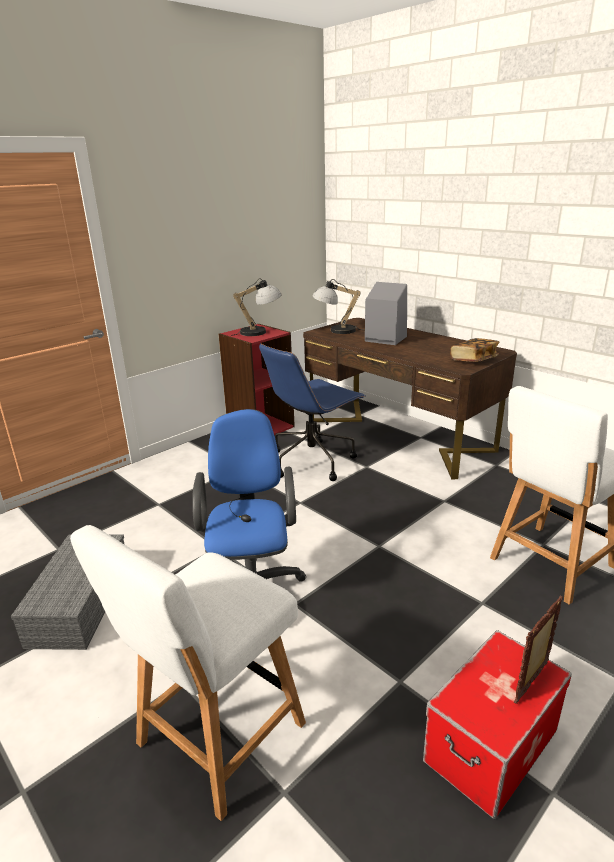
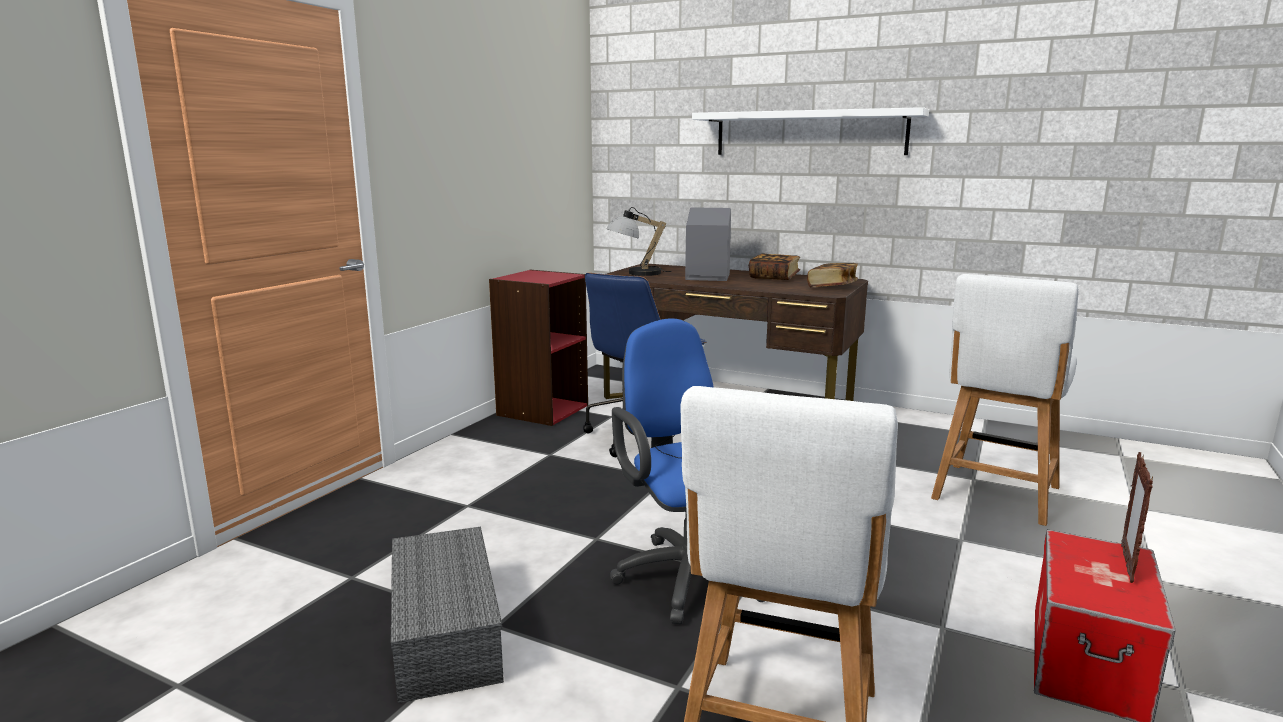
camera: 20 degrees left, 10 degrees down
table lamp [231,278,282,336] -> none
none -> white shelf [692,107,929,155]
none -> book [749,253,800,280]

